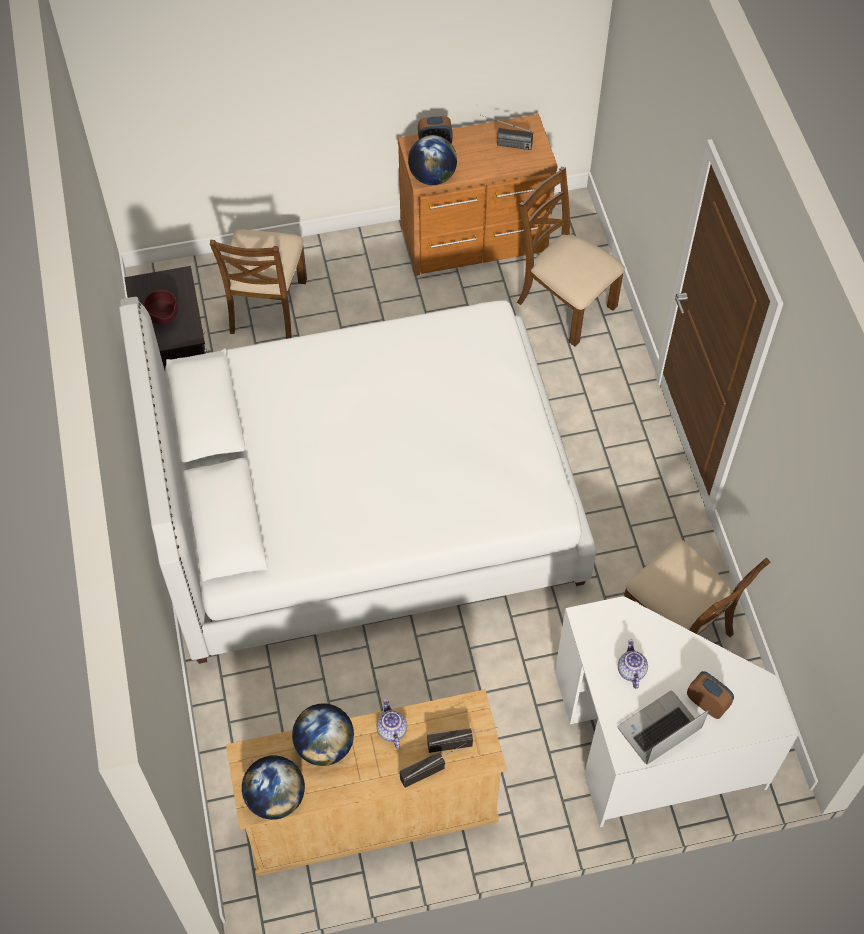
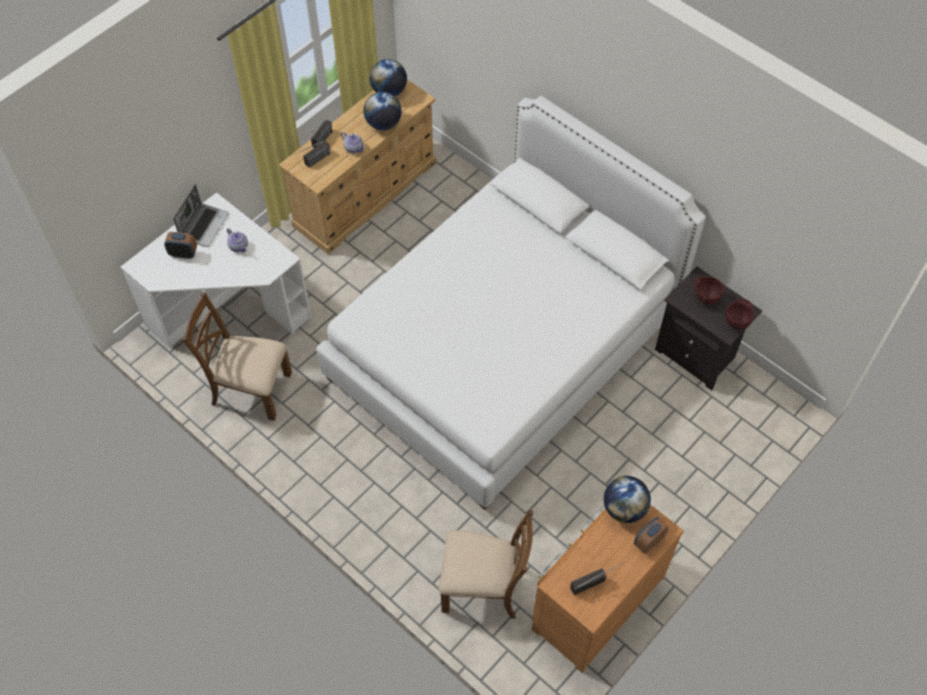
camera: 145 degrees right, 0 degrees up
brown chair [210,230,307,339] -> none
none -> brown bowl [725,298,754,329]

